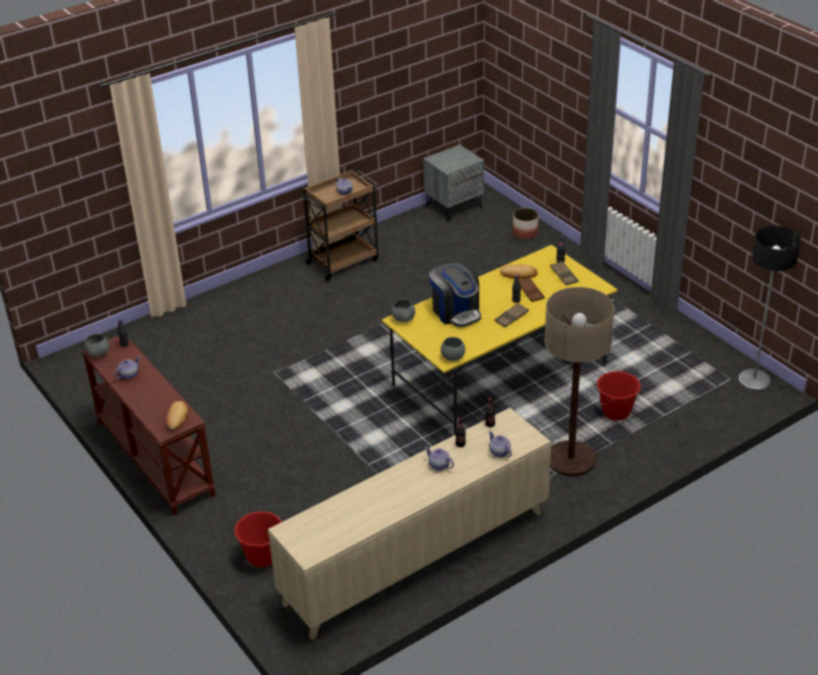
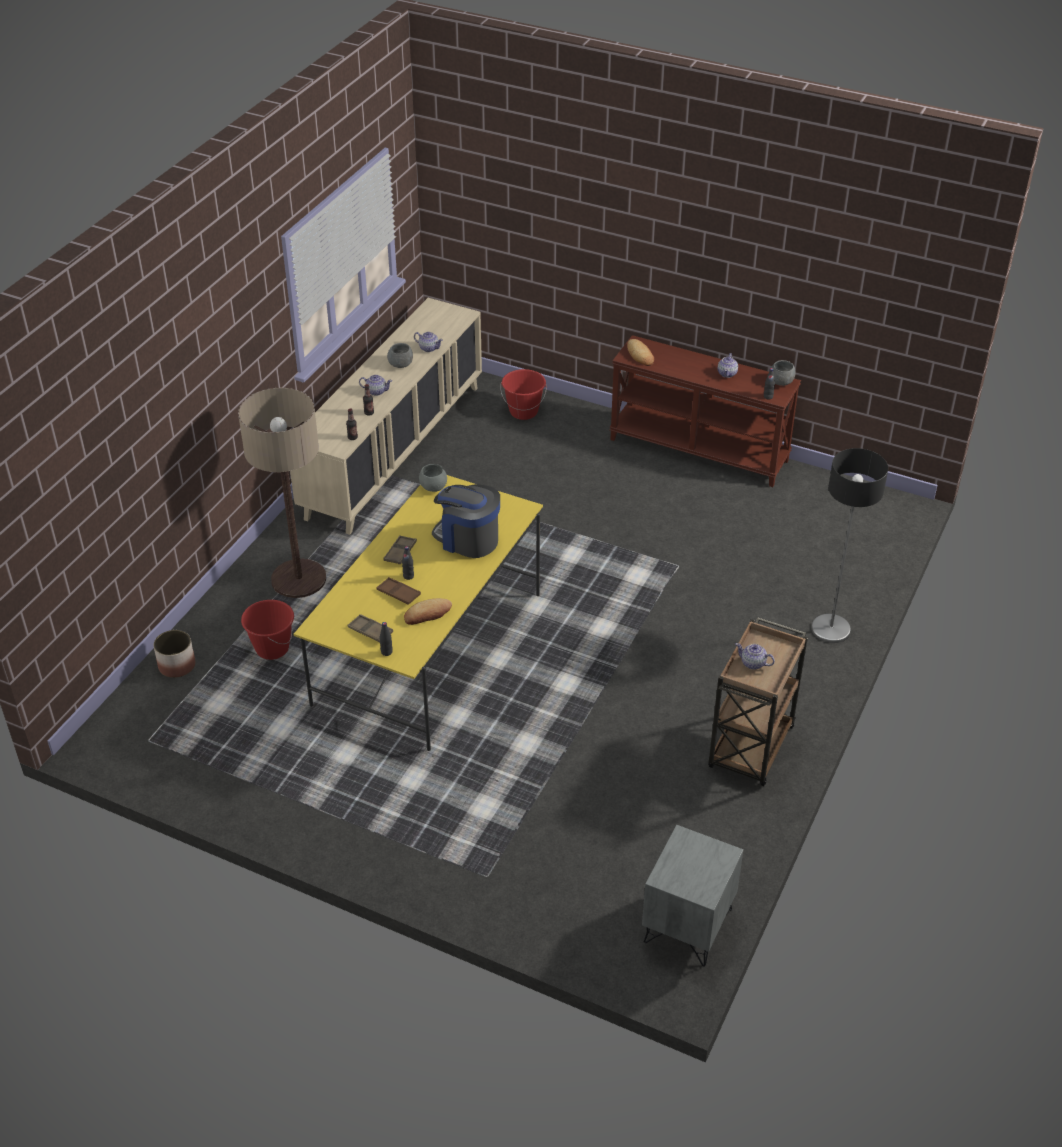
camera: 150 degrees right, 5 degrees up
grey bowl [391,299,415,322] -> grey bowl moved to [387,343,413,368]
teapot [489,431,512,457] -> teapot moved to [414,332,443,352]
planter [513,208,539,240] -> planter moved to [154,630,195,678]
floor lamp [738,226,801,391] -> floor lamp moved to [811,448,888,643]

